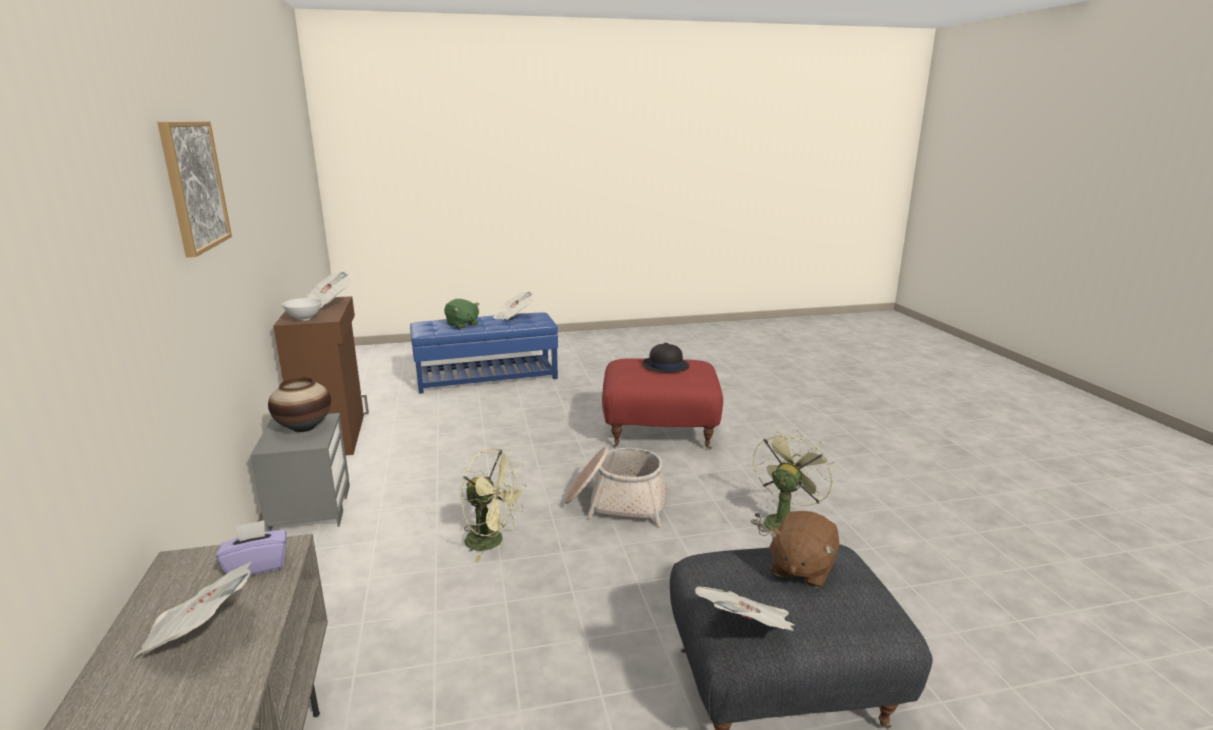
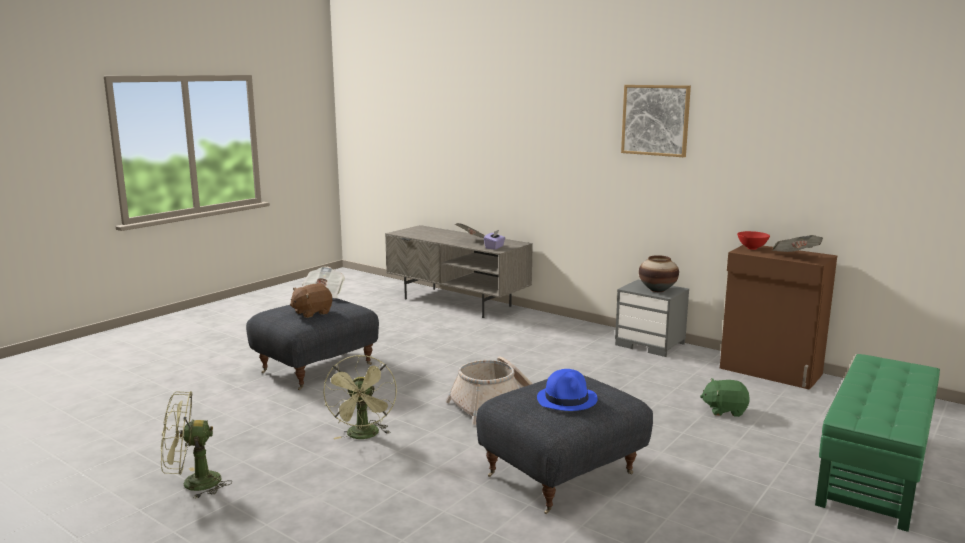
camera: 140 degrees right, 5 degrees down
white bowl [282,298,322,321] -> red bowl [737,231,770,250]
blue ottoman [410,313,558,394] -> green ottoman [815,354,940,532]
green plush toy [444,299,479,329] -> green plush toy moved to [700,378,750,417]
green fan [461,448,527,561] -> green fan moved to [161,391,232,499]
newspaper [493,292,533,320] -> none
red ottoman [602,358,723,449] -> grey ottoman [476,375,653,514]
black hat [642,343,689,373] -> blue hat [537,369,598,411]
brown plush toy [768,511,839,588] -> brown plush toy turned 120 degrees counterclockwise [290,284,332,318]

